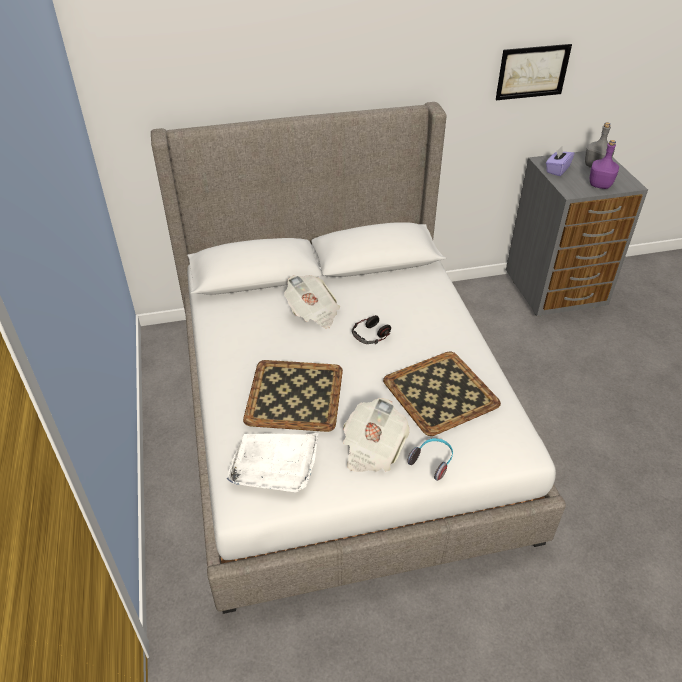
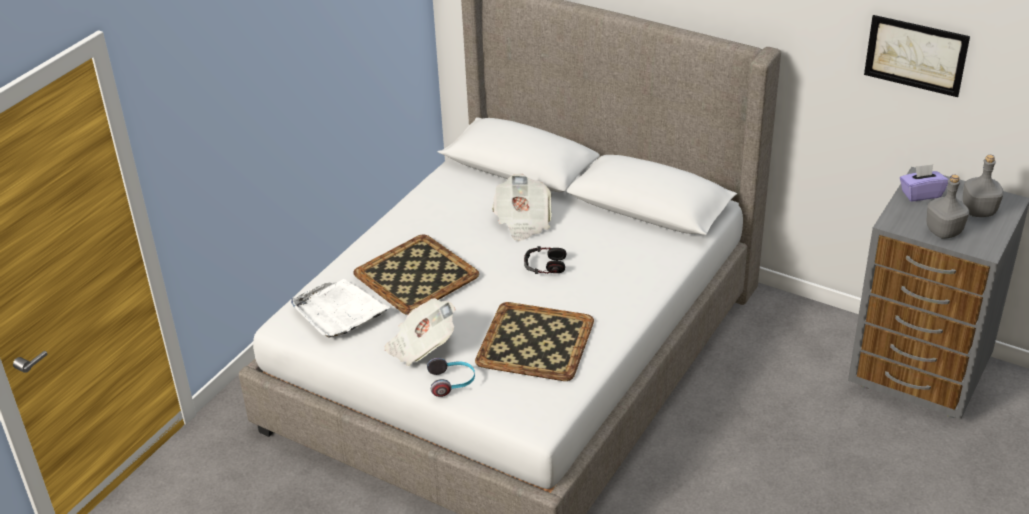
camera: 45 degrees right, 5 degrees down
purple bottle [590,140,619,189] -> grey bottle [927,175,969,239]

